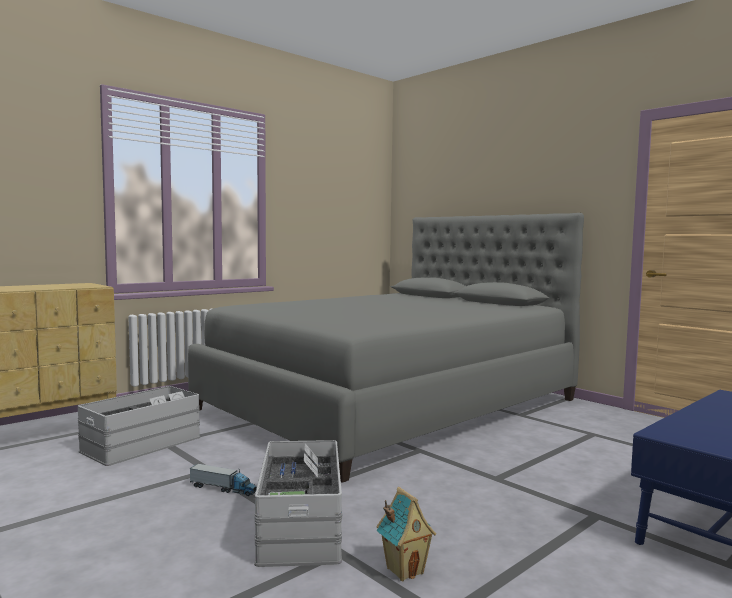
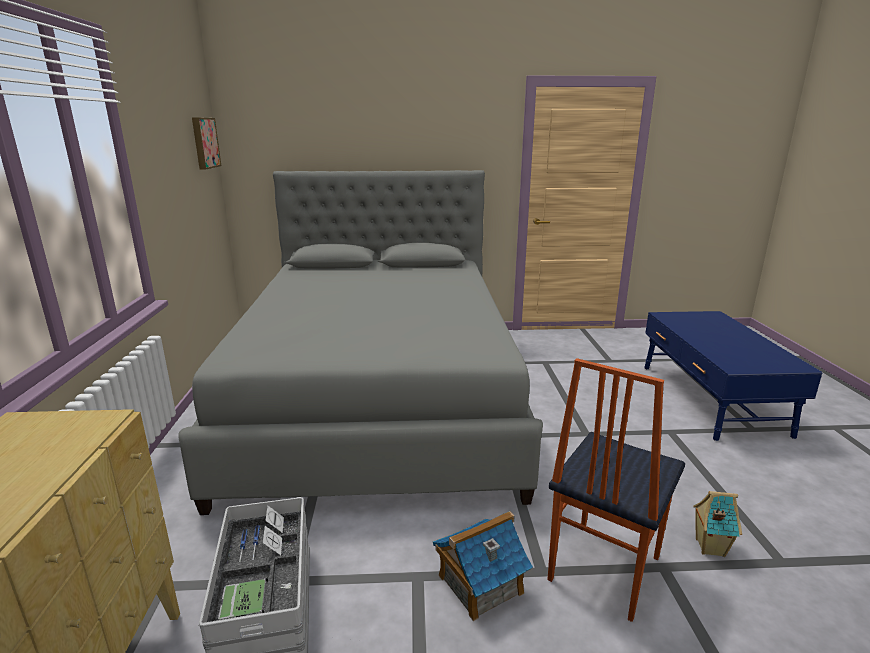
camera: 50 degrees left, 15 degrees up
toy truck [189,464,257,496] -> toy house [433,511,533,621]
grey storage box [253,440,342,567] -> chair [547,358,685,622]
none -> picture [192,117,222,170]

